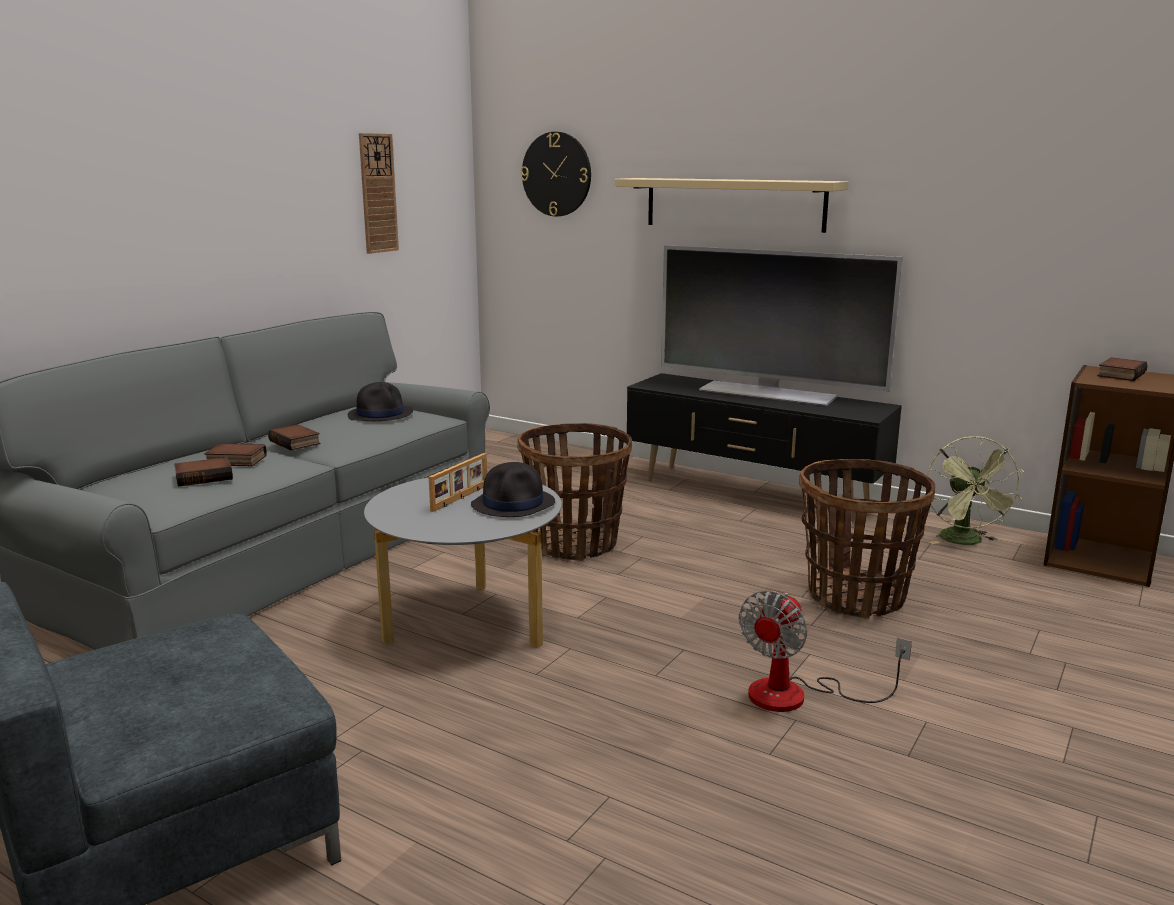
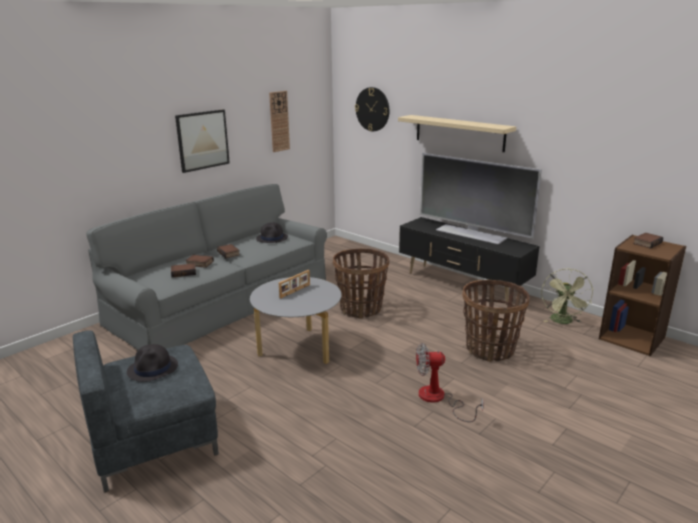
camera: 10 degrees right, 5 degrees up
black hat [471,462,555,517] -> black hat moved to [127,344,178,382]
fan [739,591,912,712] -> fan turned 45 degrees clockwise [416,343,484,422]
none -> picture [175,109,230,173]

